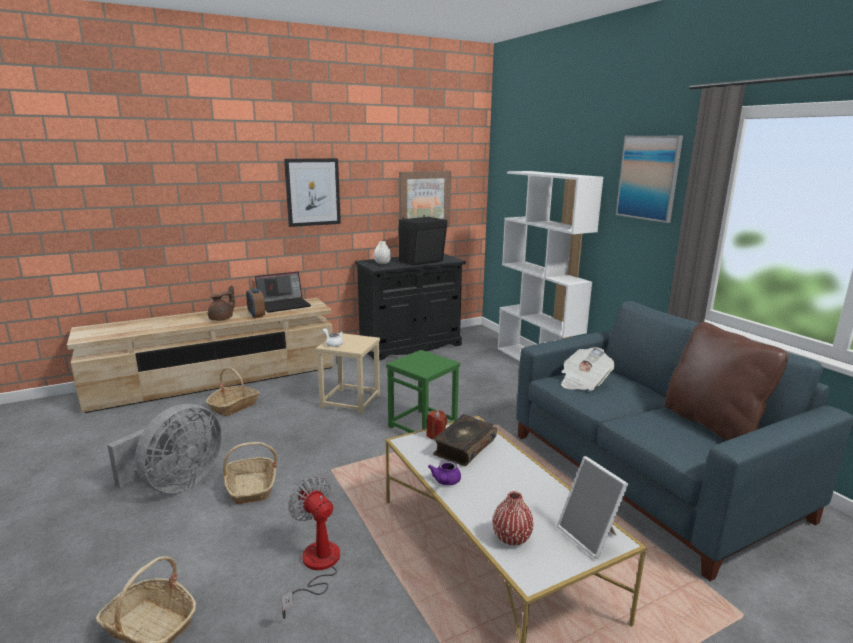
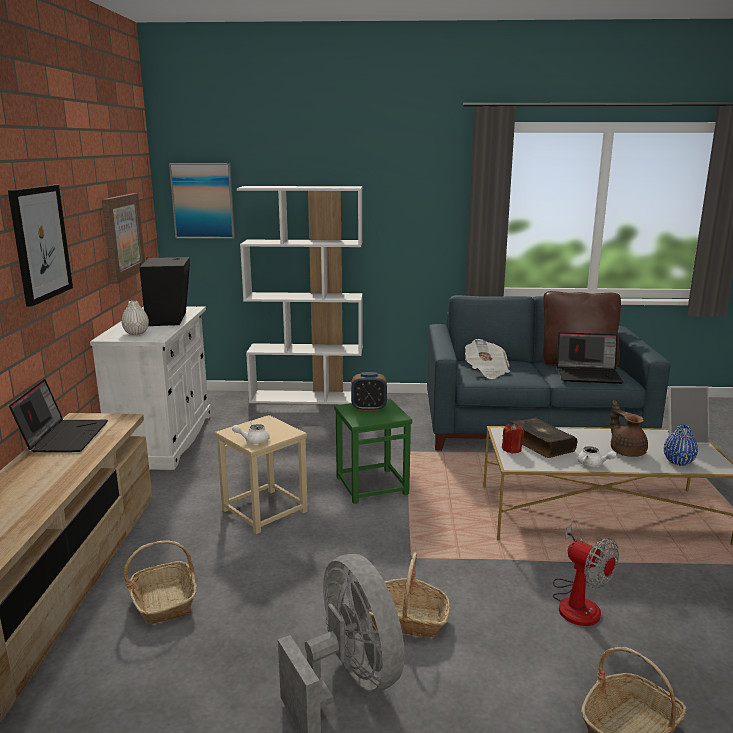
camera: 60 degrees left, 0 degrees up
brown teapot [208,285,235,321] -> brown teapot moved to [610,400,648,457]
alarm clock [246,288,265,318] -> alarm clock moved to [351,372,387,411]
fan [281,476,340,619] -> fan turned 120 degrees counterclockwise [553,524,619,626]
black cabinet [355,254,466,360] -> white cabinet [90,306,211,470]
purple teapot [428,461,461,485] -> white teapot [578,446,616,467]
red vase [493,491,534,546] -> blue vase [664,424,698,466]
picture [616,136,683,223] -> picture moved to [169,163,235,239]
none -> laptop [557,332,623,384]

